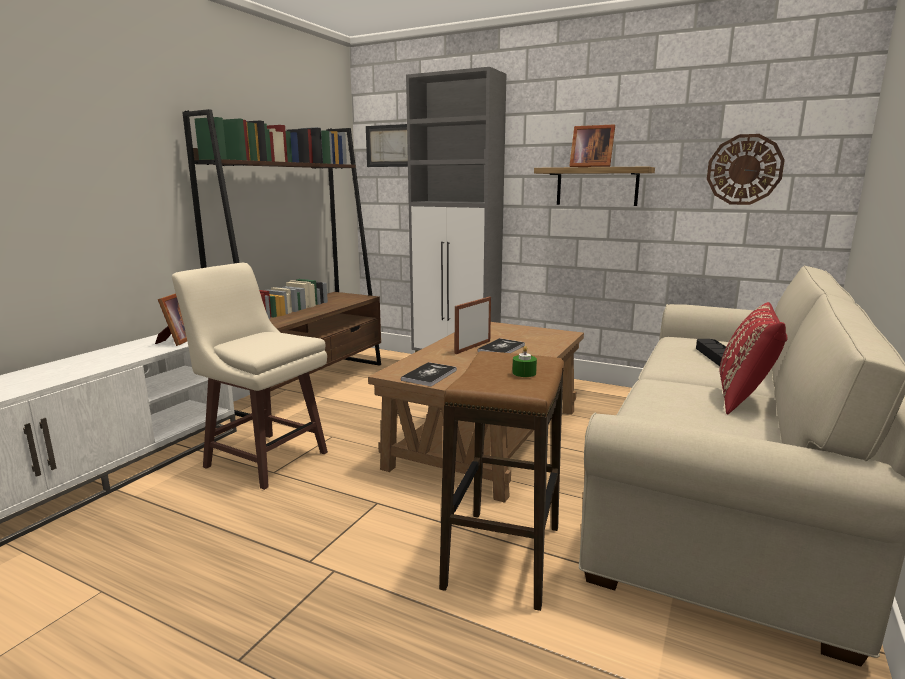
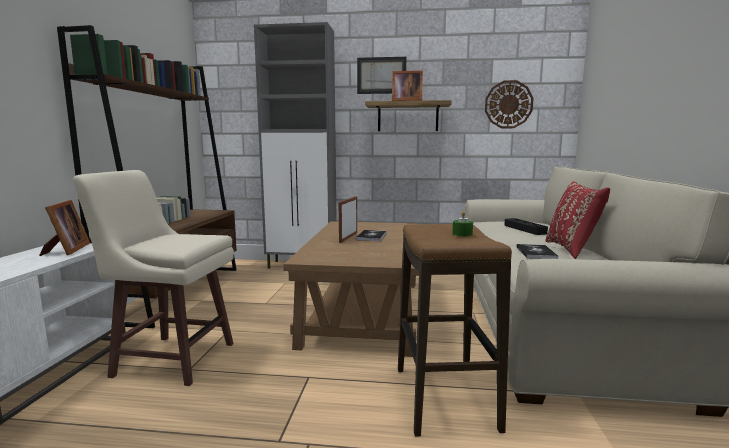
camera: 20 degrees left, 5 degrees down
picture [366,124,408,167] -> picture moved to [357,57,406,94]
book [401,362,457,386] -> book moved to [516,244,558,259]

